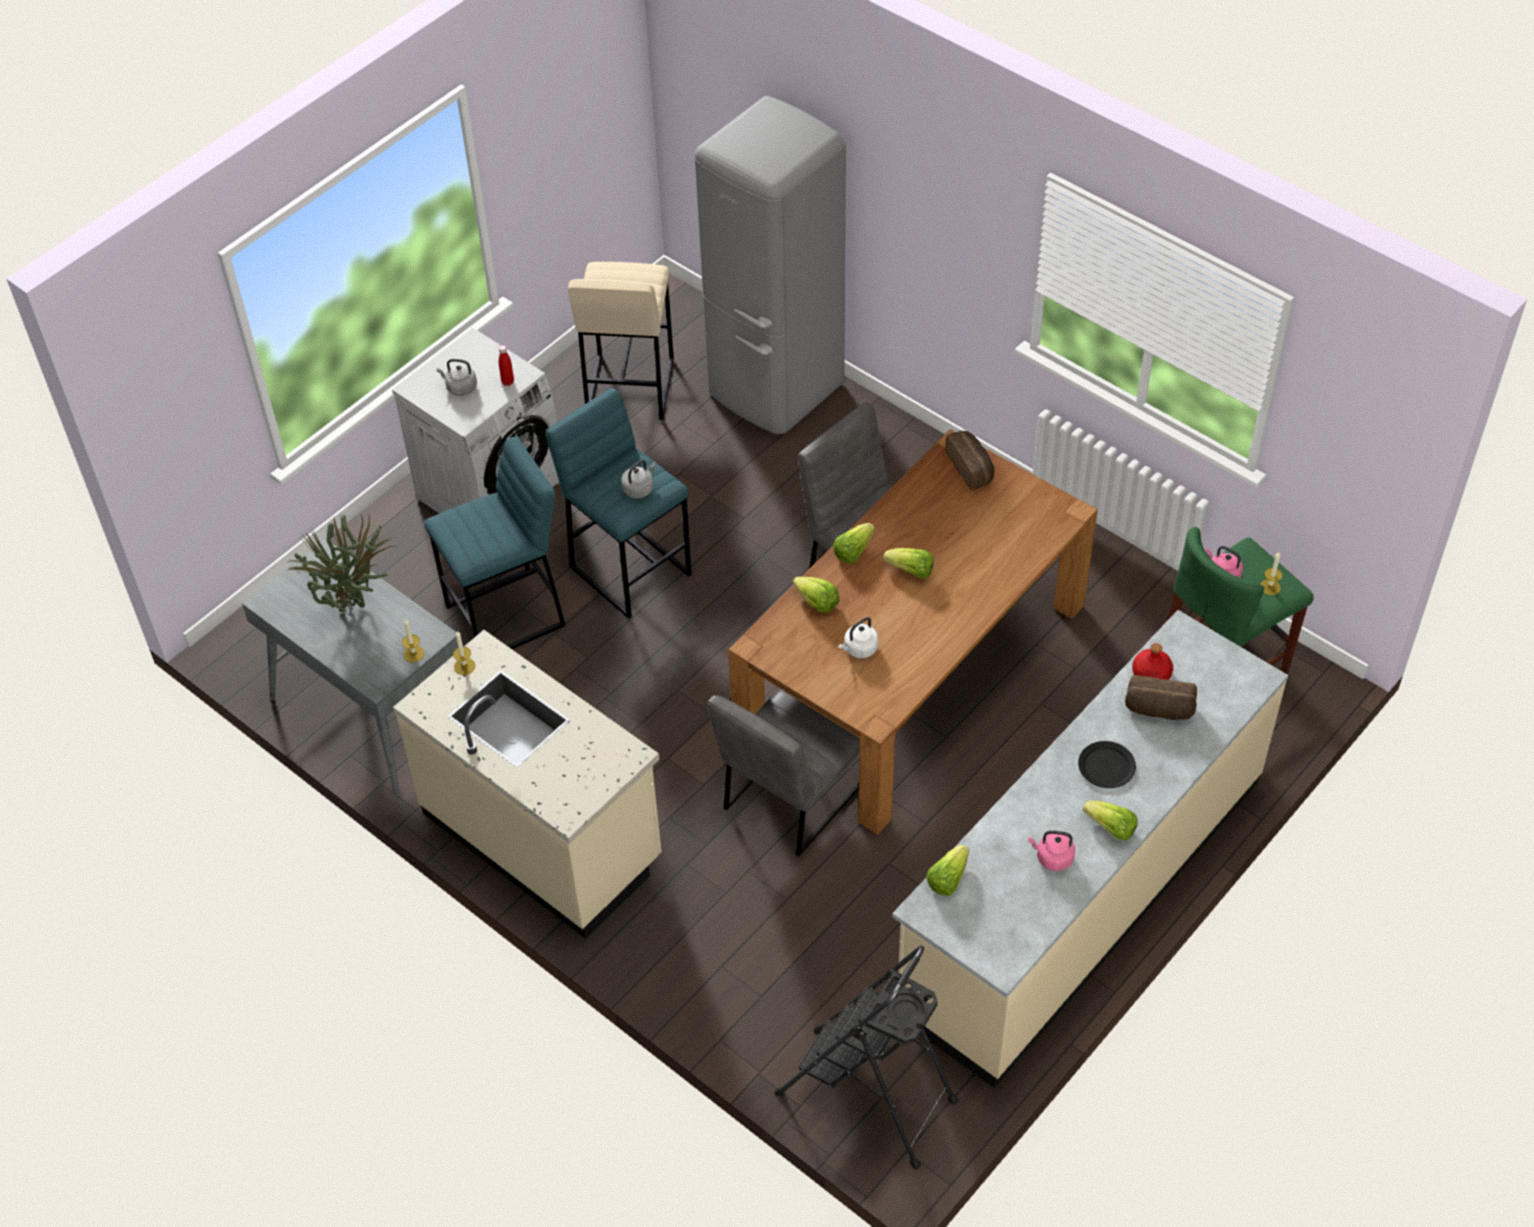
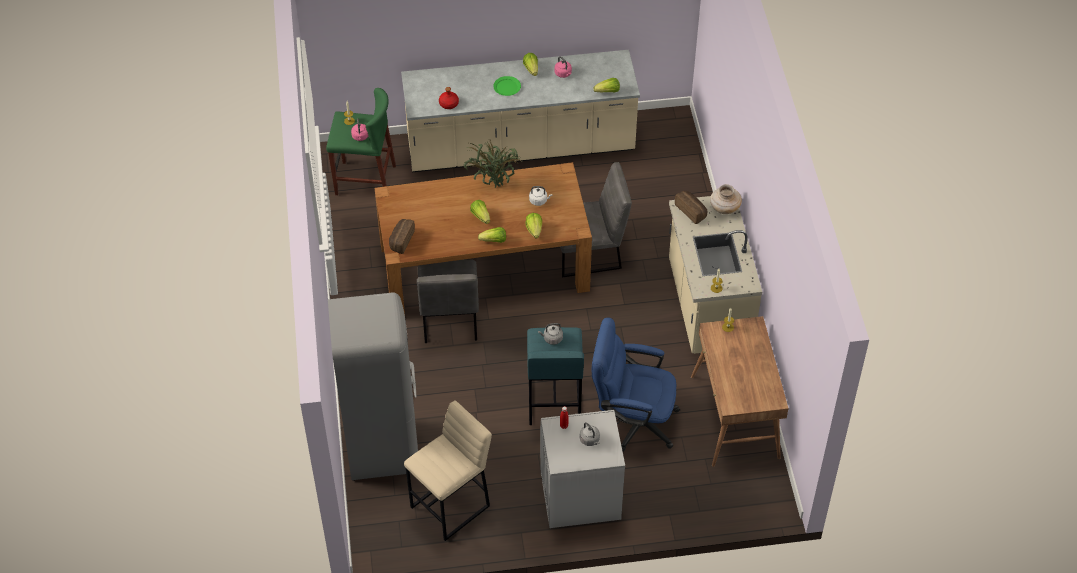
camera: 140 degrees left, 0 degrees up
grey desk [242,538,458,796] -> brown desk [691,316,789,467]
potted plant [288,515,397,612] -> potted plant moved to [464,140,521,188]
turquoise stool [424,436,565,649] -> blue office chair [592,318,680,452]
step ladder [775,945,959,1169] -> none
black plate [1078,741,1136,788] -> green plate [493,76,521,96]
bread [1125,675,1197,720] -> bread moved to [675,191,707,224]
none -> beige vase [710,184,742,214]

